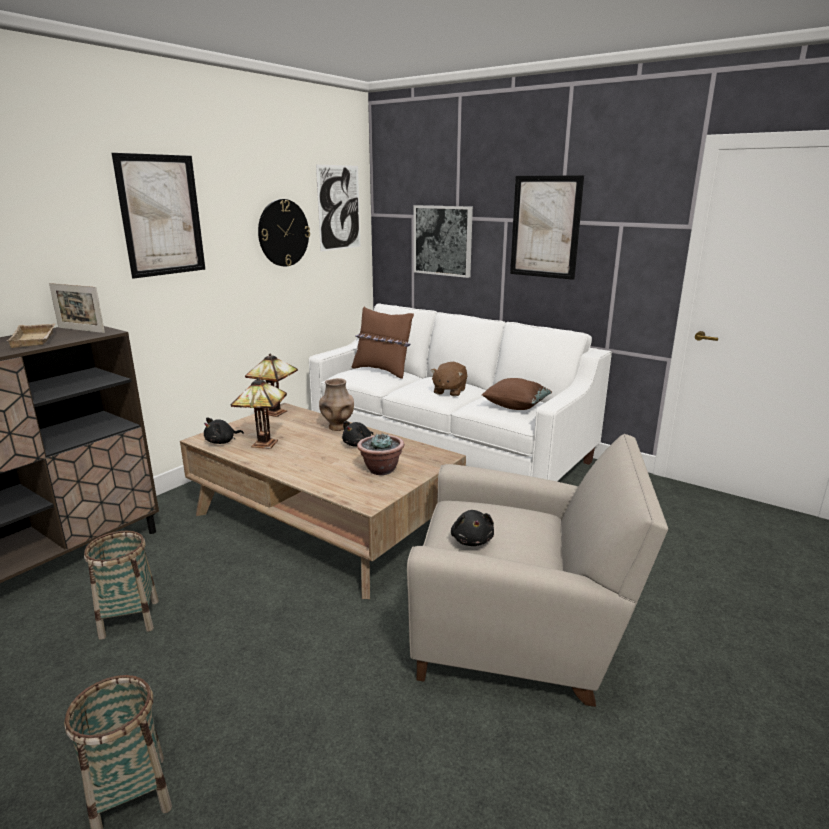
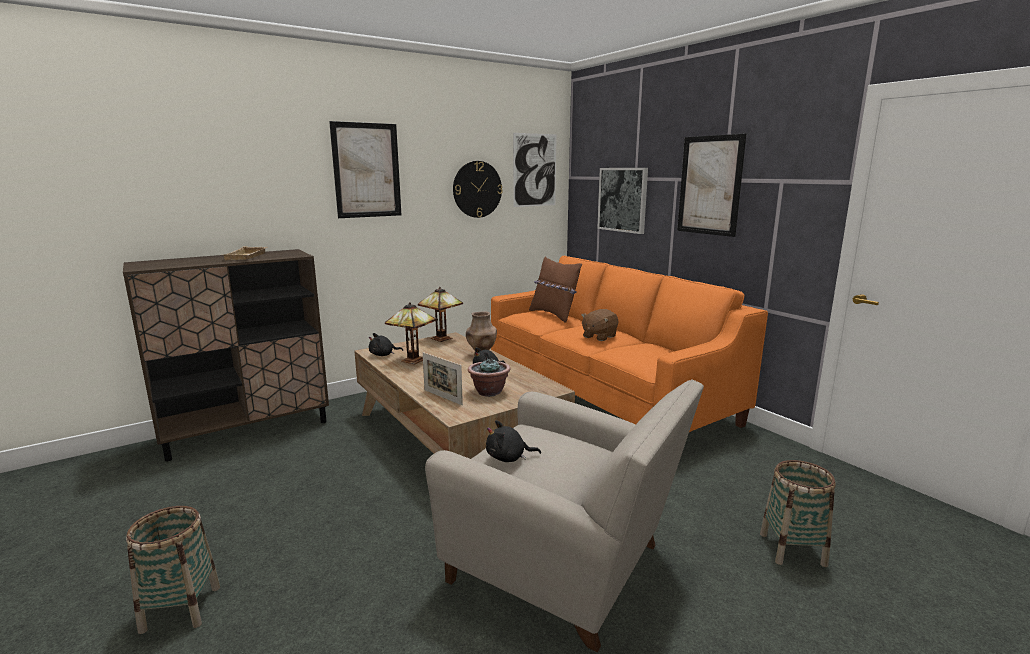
camera: 20 degrees right, 5 degrees down
picture frame [49,283,105,333] -> picture frame moved to [423,352,463,405]
basket [84,531,159,640] -> basket moved to [760,460,836,567]
white sofa [309,304,612,481] -> orange sofa [491,256,768,432]
black plush toy [451,510,494,546] -> black plush toy turned 75 degrees clockwise [486,420,541,462]
brown pillow [482,378,552,410] -> none

